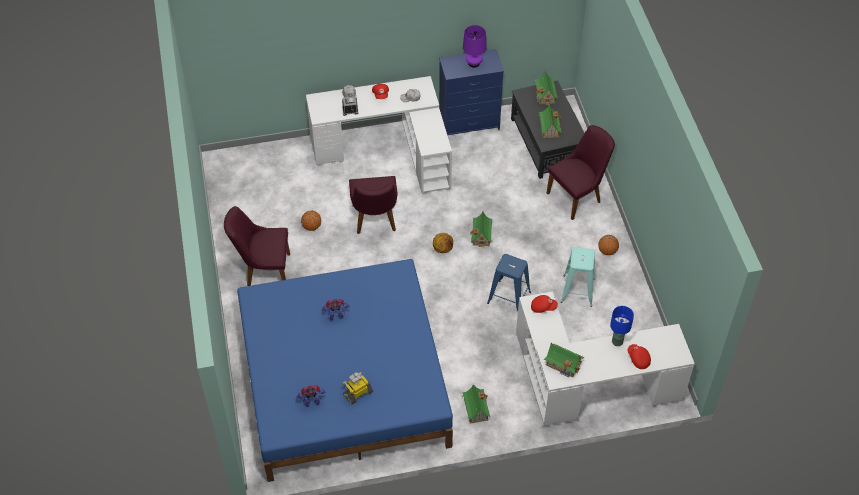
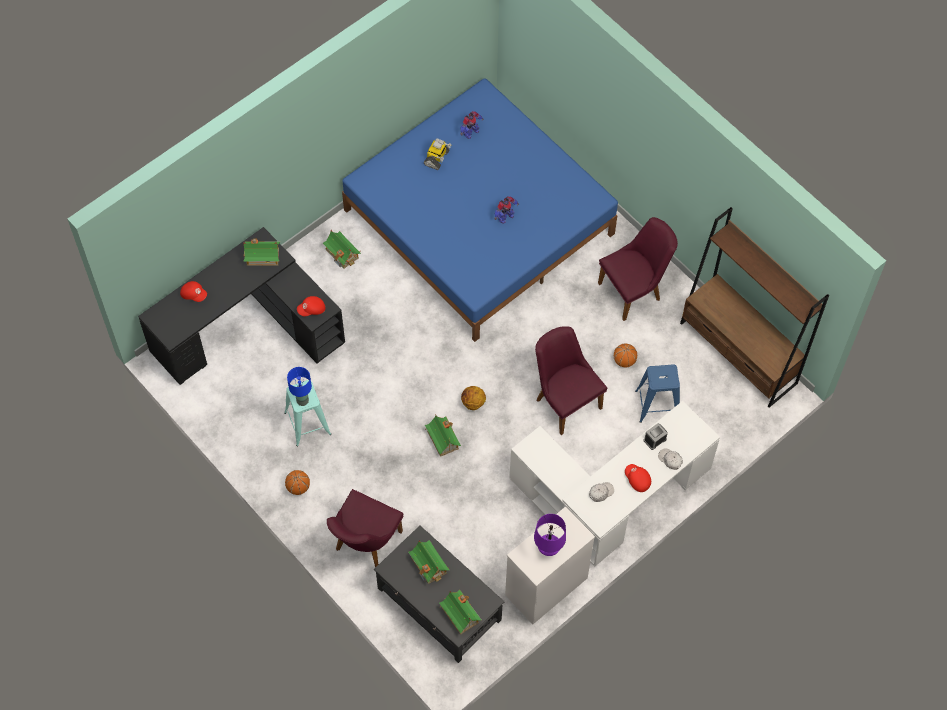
camera: 150 degrees right, 10 degrees up
blue dresser [439,49,504,135] -> white dresser [505,506,595,624]
blue stool [487,254,531,311] -> blue stool moved to [635,364,680,423]
white desk [516,292,695,427] -> black desk [138,227,345,385]
blue table lamp [610,306,634,346] -> blue table lamp moved to [287,367,312,406]
none -> brown bookcase [680,207,829,408]

